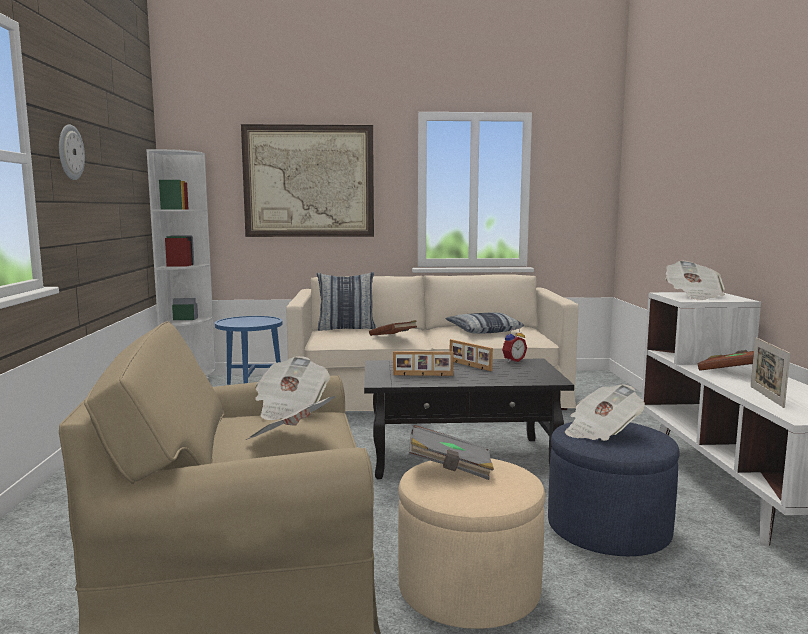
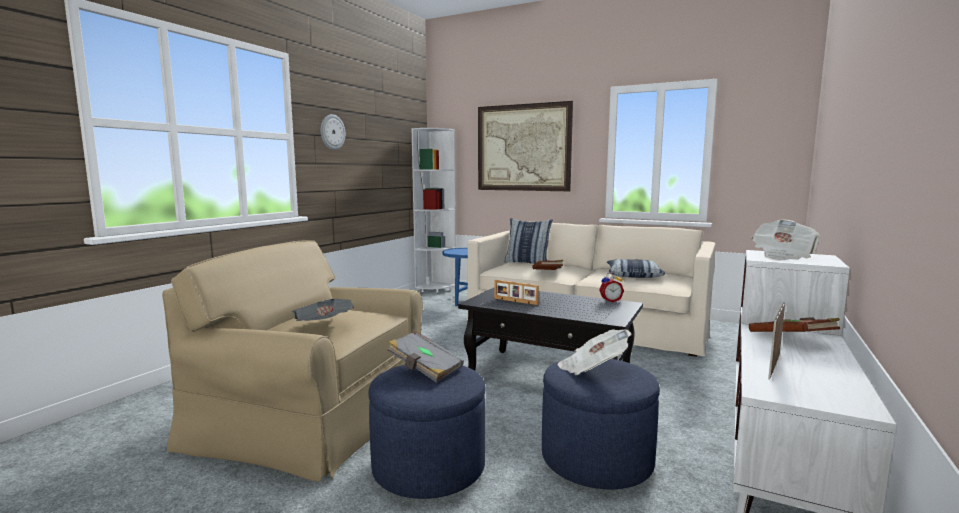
camera: 30 degrees right, 0 degrees up
newspaper [255,356,330,420] -> none
beige ottoman [398,458,545,629] -> blue ottoman [368,365,486,499]
picture frame [450,339,493,371] -> none

